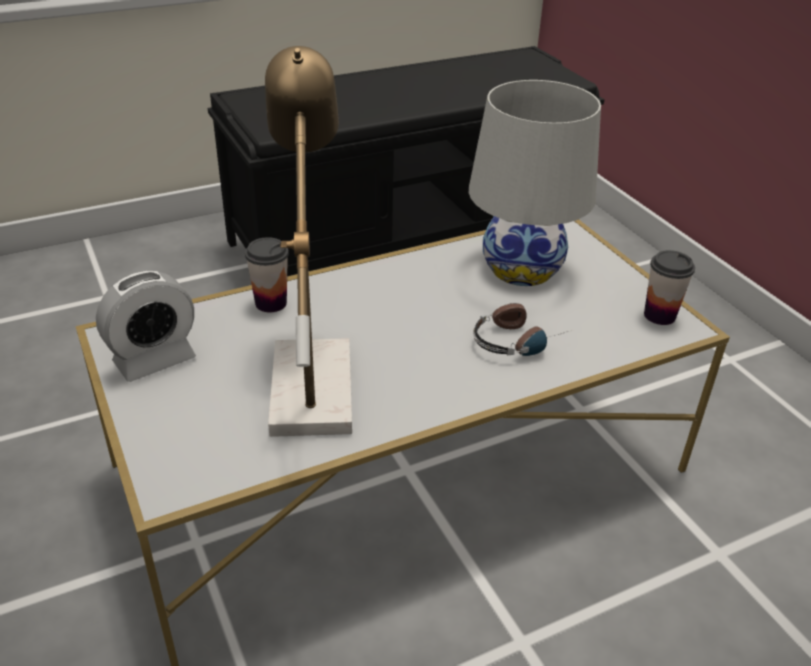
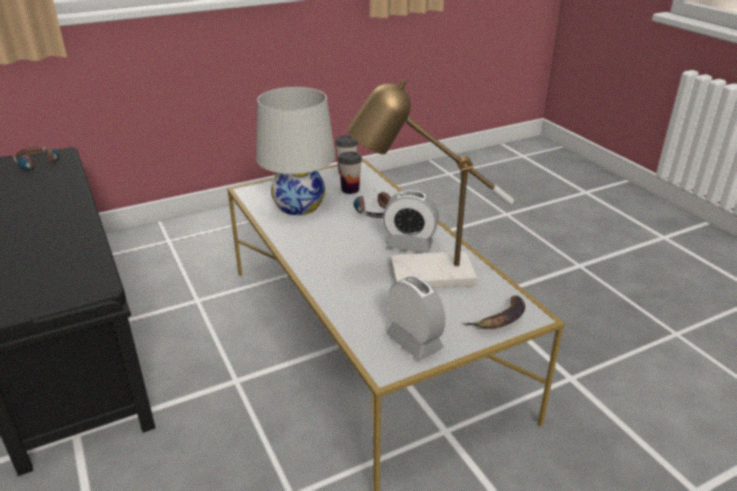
camera: 90 degrees left, 5 degrees down
cup [245,237,289,312] -> cup moved to [338,151,362,194]
none -> headphones [14,147,59,171]
none -> alarm clock [383,190,439,253]
none -> banana [463,296,525,329]

